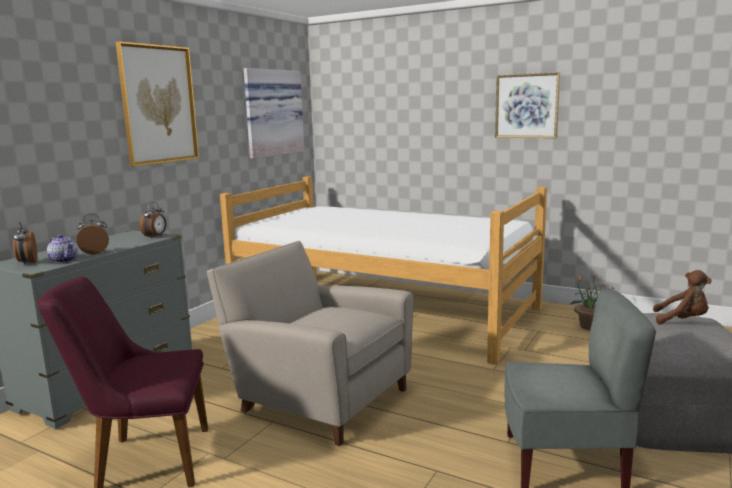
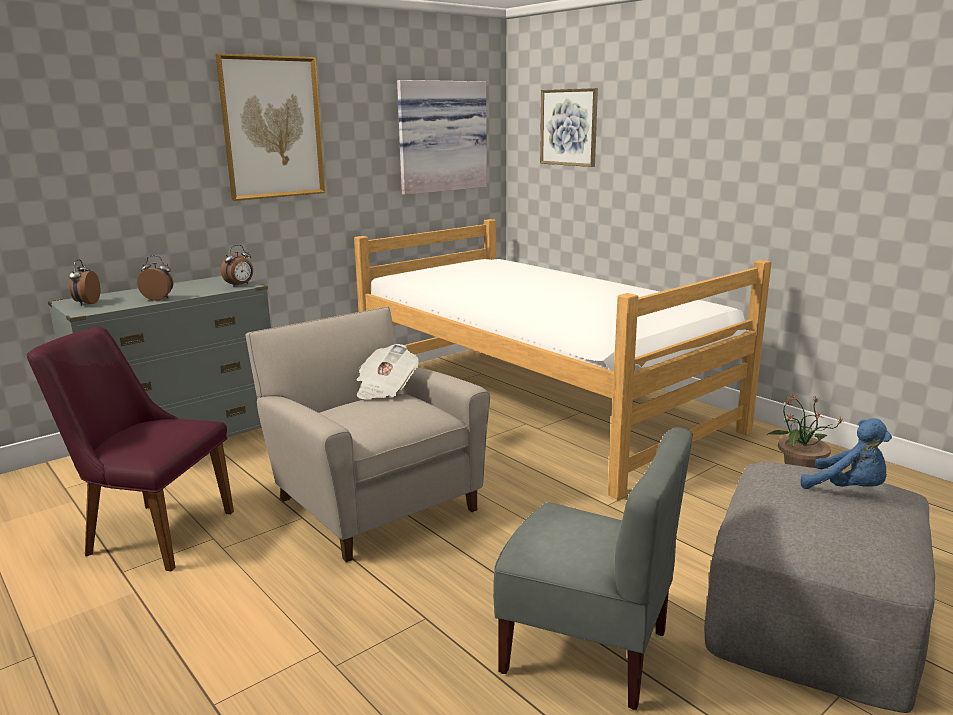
camera: 20 degrees right, 5 degrees up
teapot [47,234,78,263] -> none
picture [495,72,560,138] -> picture moved to [540,88,598,167]
brown plush toy [653,270,712,325] -> blue plush toy [801,418,892,489]
none -> newspaper [357,344,419,399]

